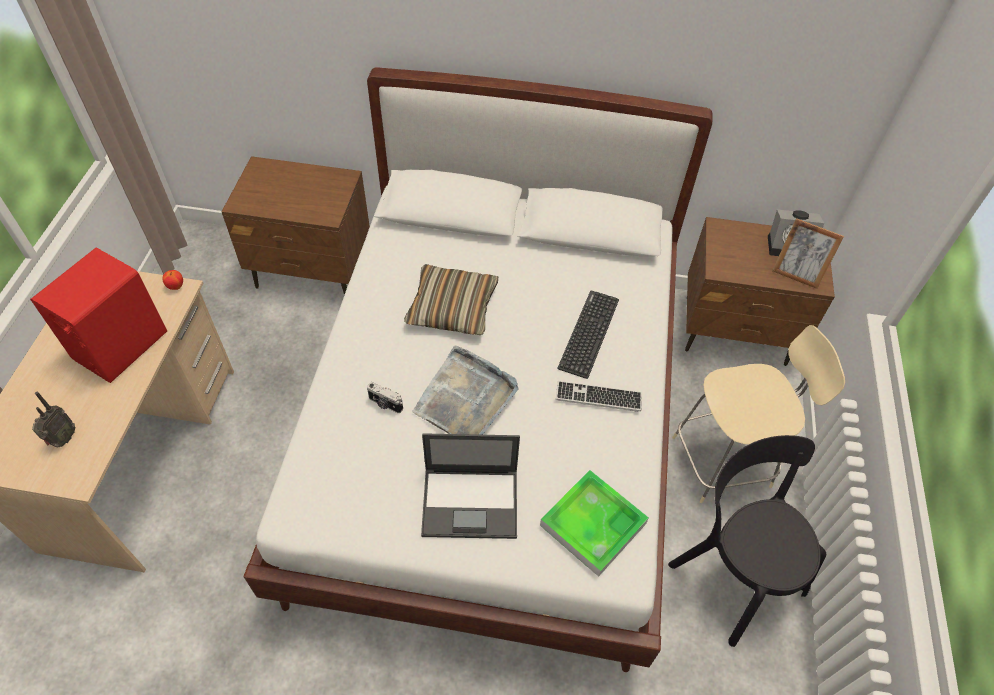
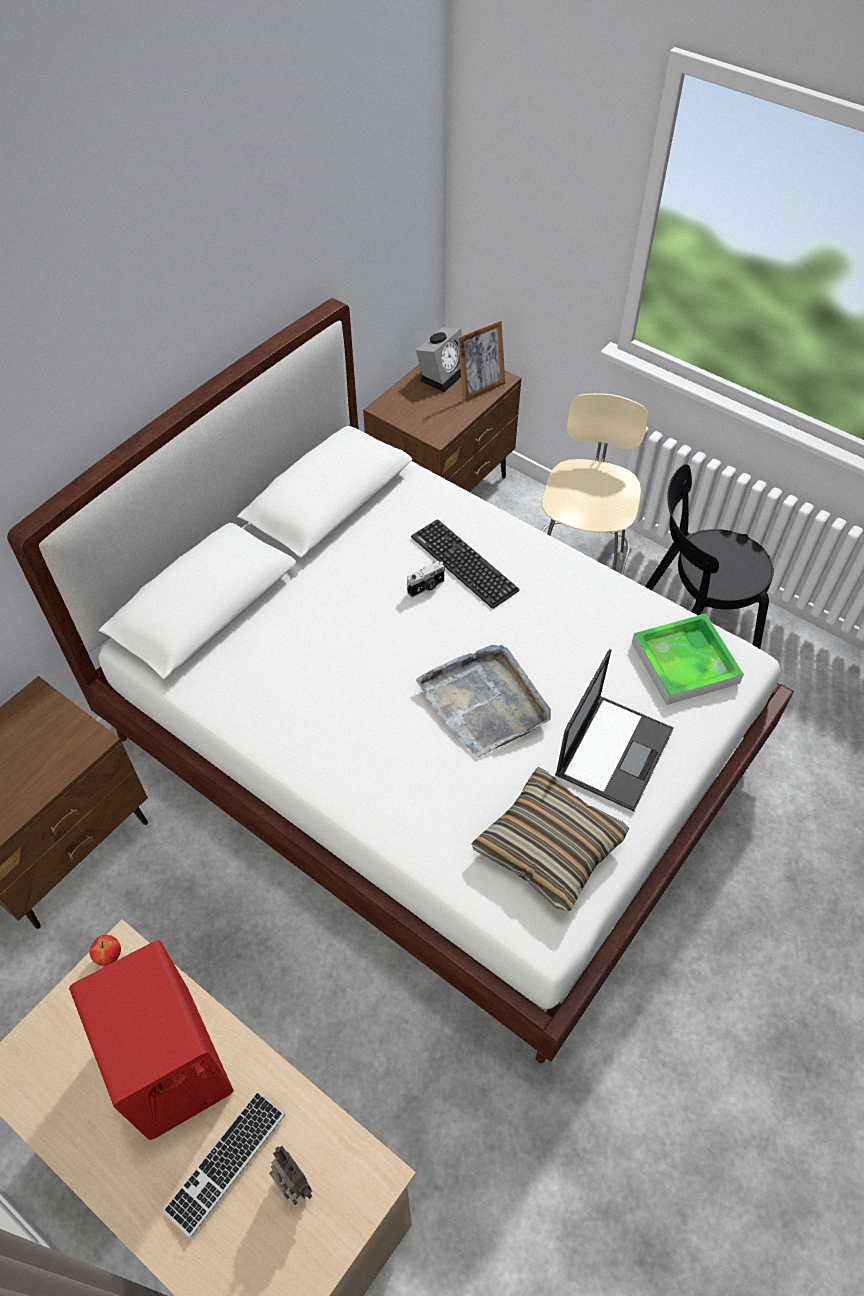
camera: 60 degrees left, 0 degrees up
camera [367,382,403,413] -> camera moved to [407,561,445,598]
pillow [404,264,498,335] -> pillow moved to [472,767,629,912]
keyboard [556,381,642,412] -> keyboard moved to [162,1091,285,1238]

